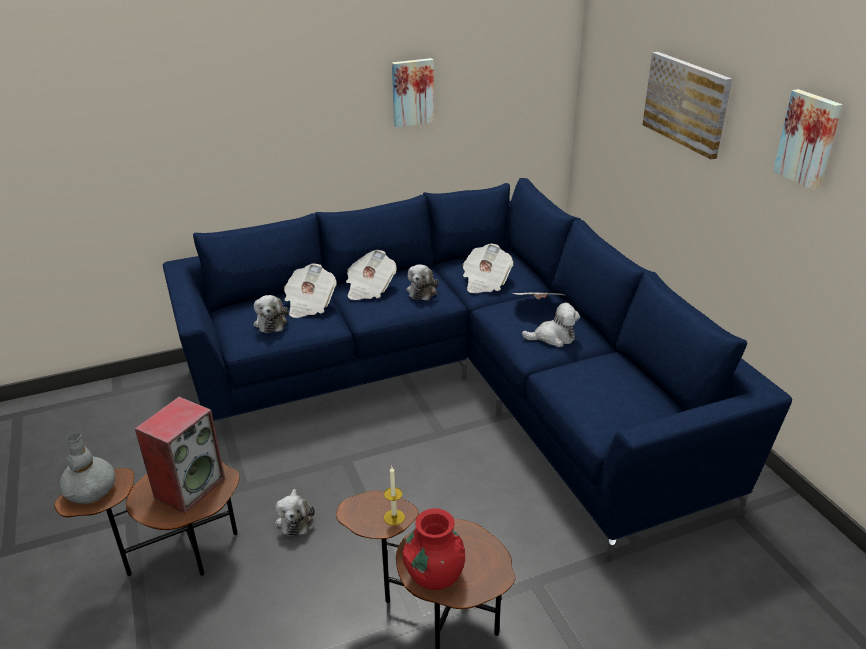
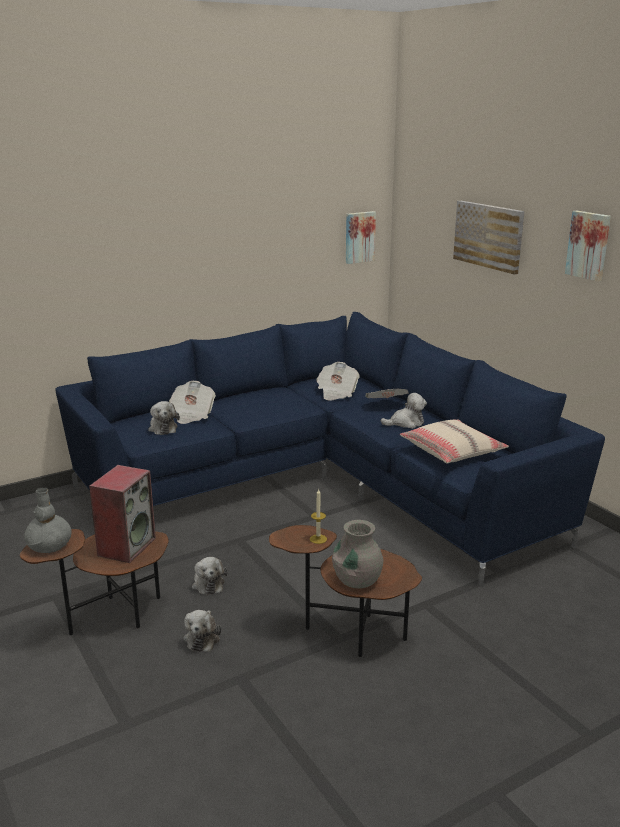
camera: 10 degrees left, 10 degrees down
newspaper [346,250,397,300] -> none
picture [392,58,434,128] -> picture moved to [346,211,376,264]
red vase [402,508,465,590] -> grey vase [332,520,383,588]
plush toy [407,264,439,300] -> plush toy moved to [183,610,221,652]
none -> beige pillow [400,420,509,463]

